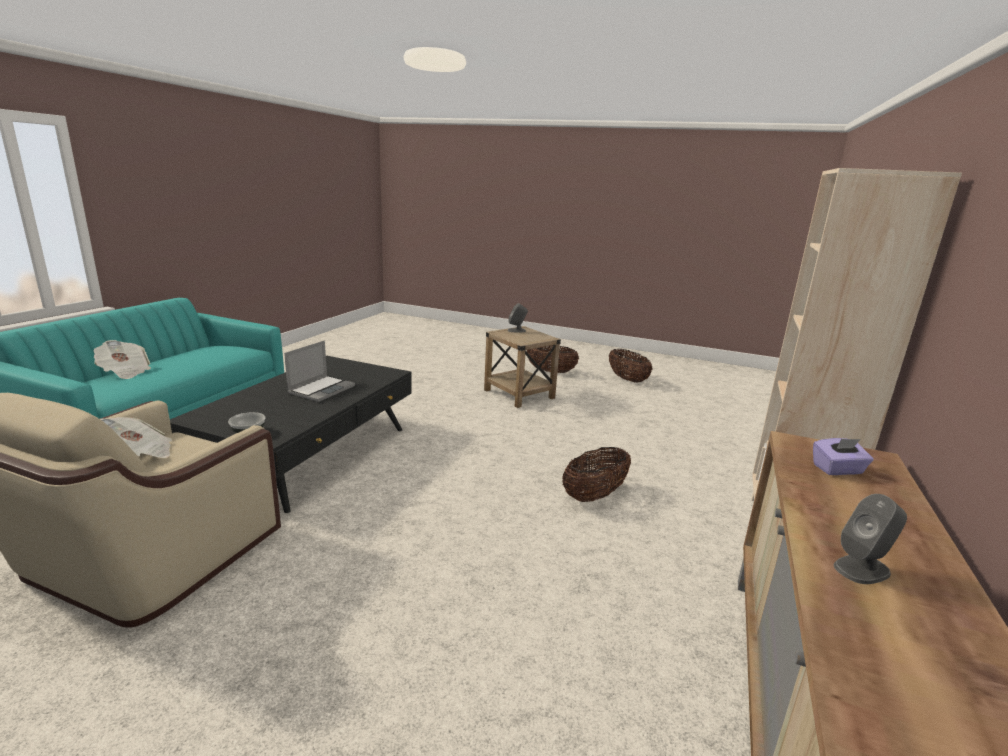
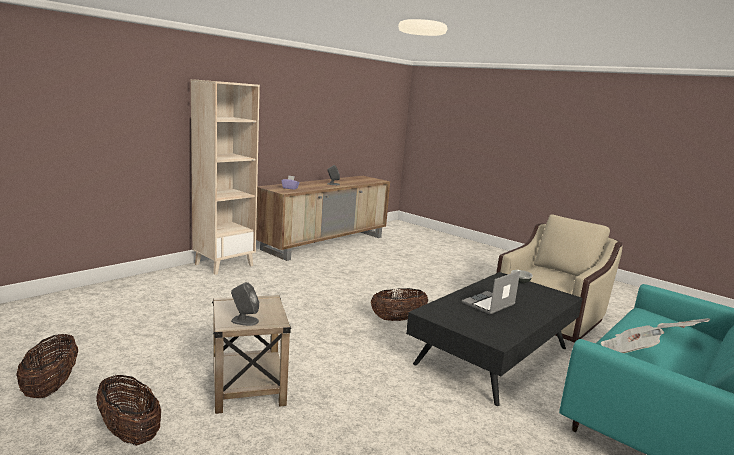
camera: 160 degrees left, 5 degrees down
newspaper [100,417,172,458] -> newspaper moved to [601,325,664,353]
basket [562,447,631,502] -> basket moved to [371,288,428,321]

